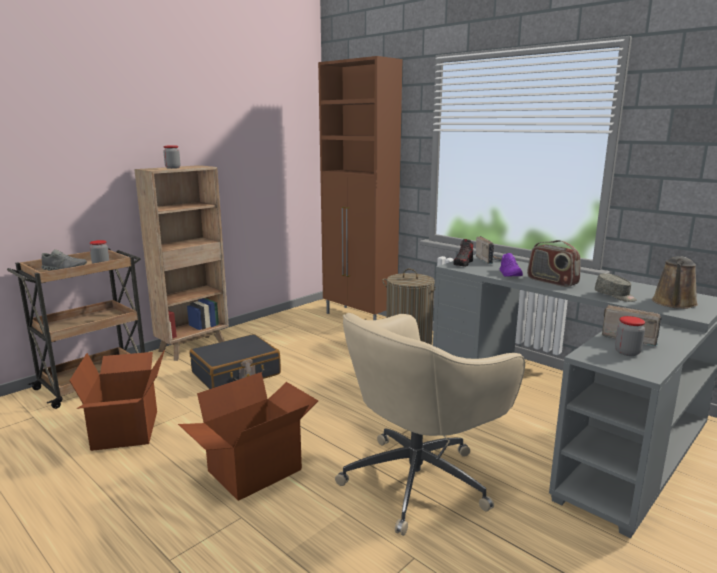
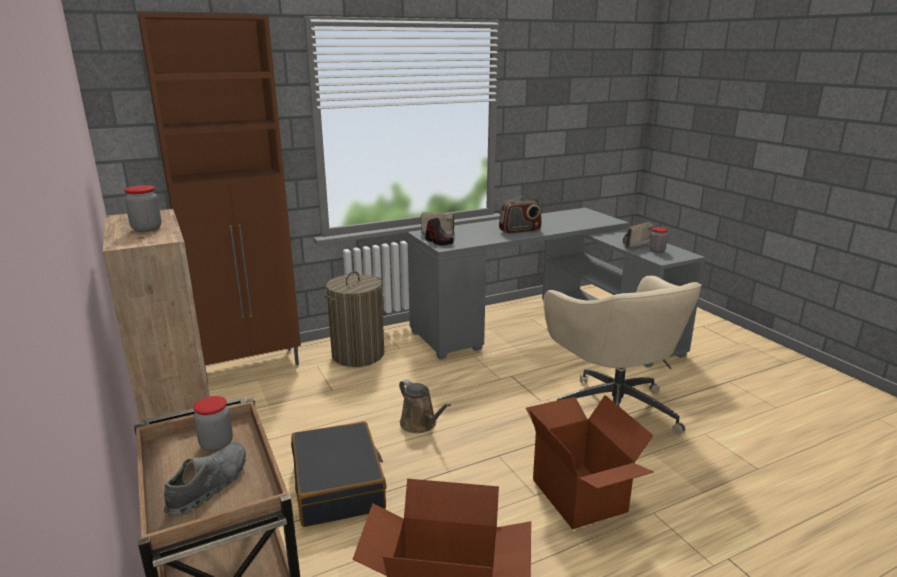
camera: 70 degrees left, 5 degrees up
purple shoe [499,253,523,277] -> none
grey cap [595,273,637,302] -> none
brown watering can [652,257,698,309] -> brown watering can moved to [399,379,451,433]

